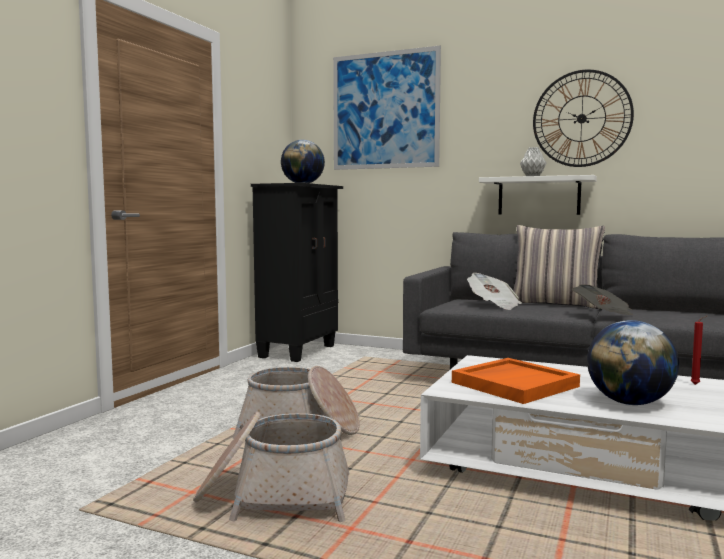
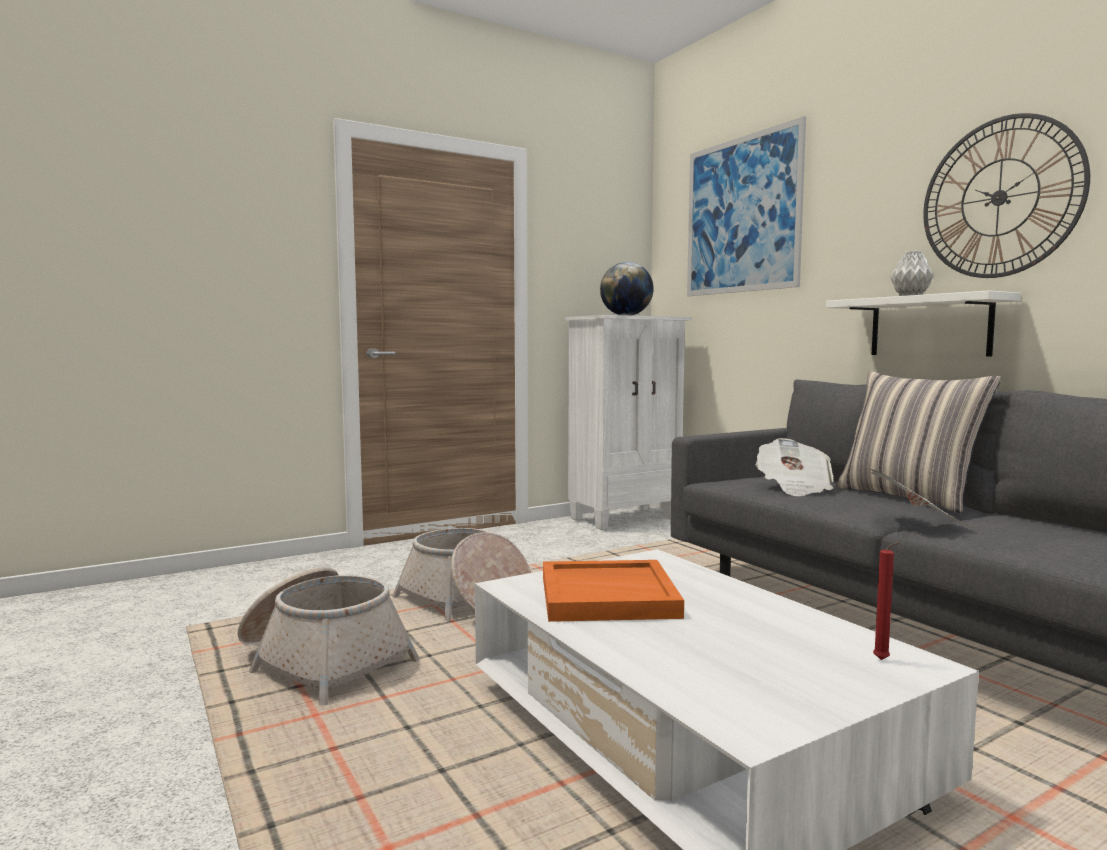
camera: 35 degrees right, 0 degrees up
black cabinet [251,183,343,362] -> white cabinet [566,315,692,530]
globe [587,320,679,405] -> none

